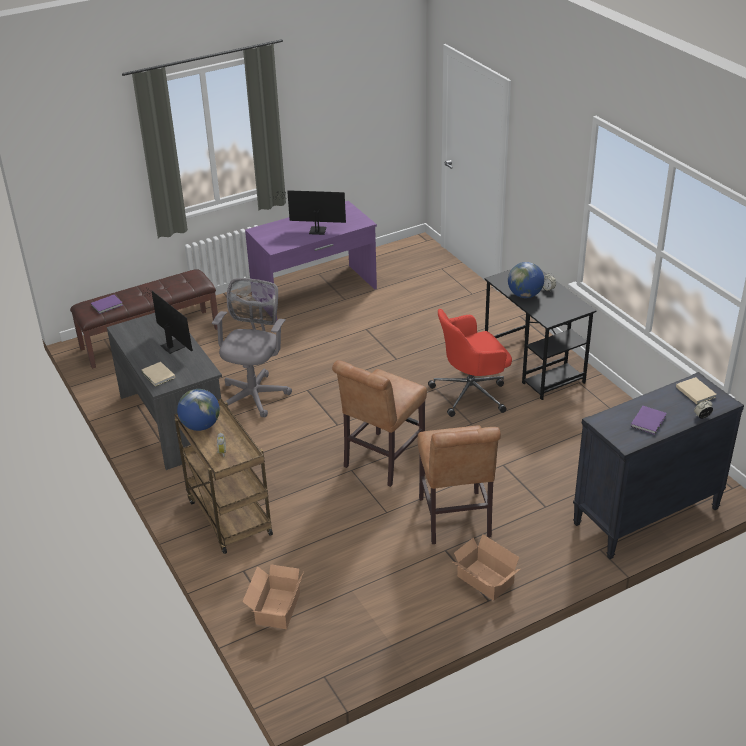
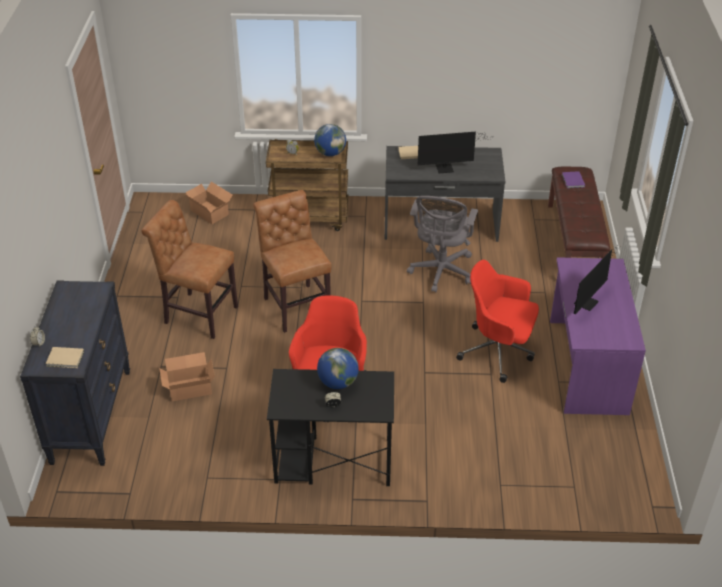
camera: 120 degrees right, 5 degrees up
grey office chair [212,278,292,418] -> grey office chair turned 60 degrees clockwise [407,196,478,293]
cardboard box [451,534,520,601] -> cardboard box moved to [159,352,215,401]
purple book [631,406,667,435] -> none
none -> red office chair [456,260,539,383]

